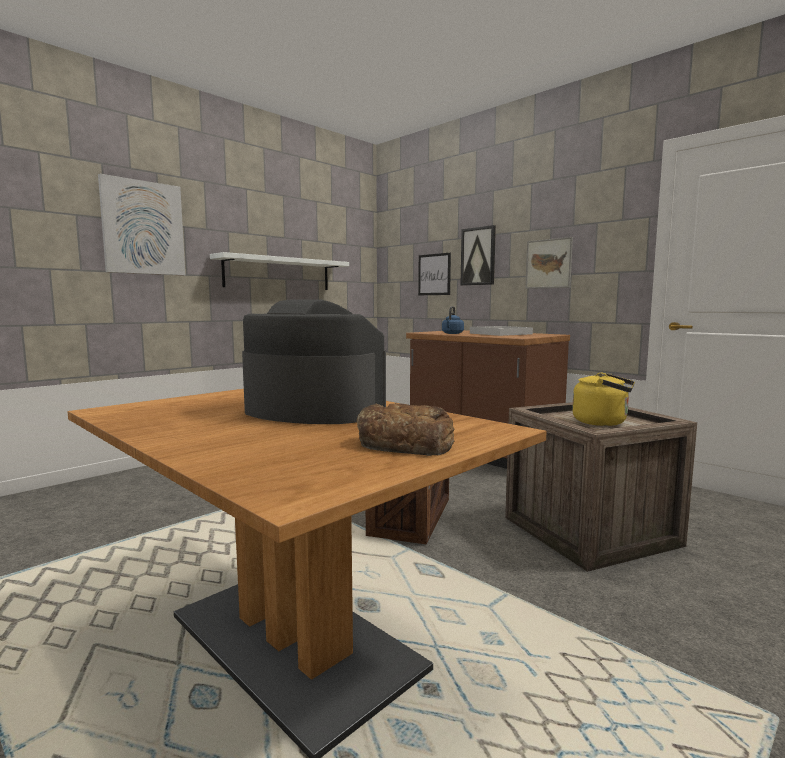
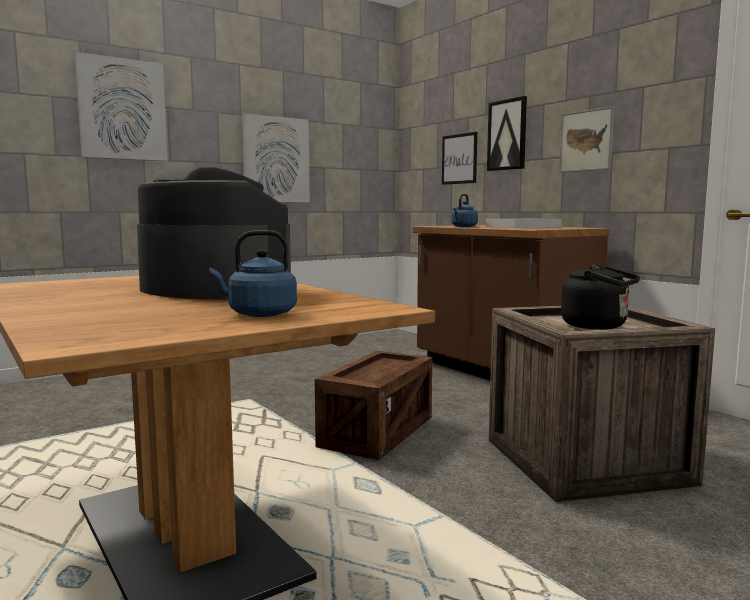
camera: 10 degrees right, 0 degrees up
white shelf [210,252,349,290] -> picture [242,113,310,202]
bread [357,403,454,456] -> blue kettle [209,230,297,317]
yellow kettle [572,373,635,426] -> black kettle [561,264,640,329]

